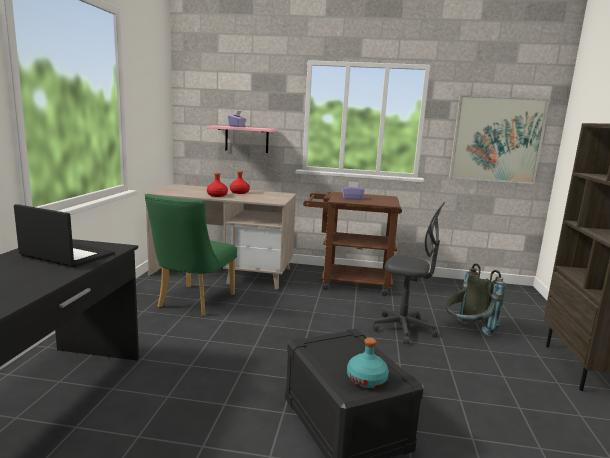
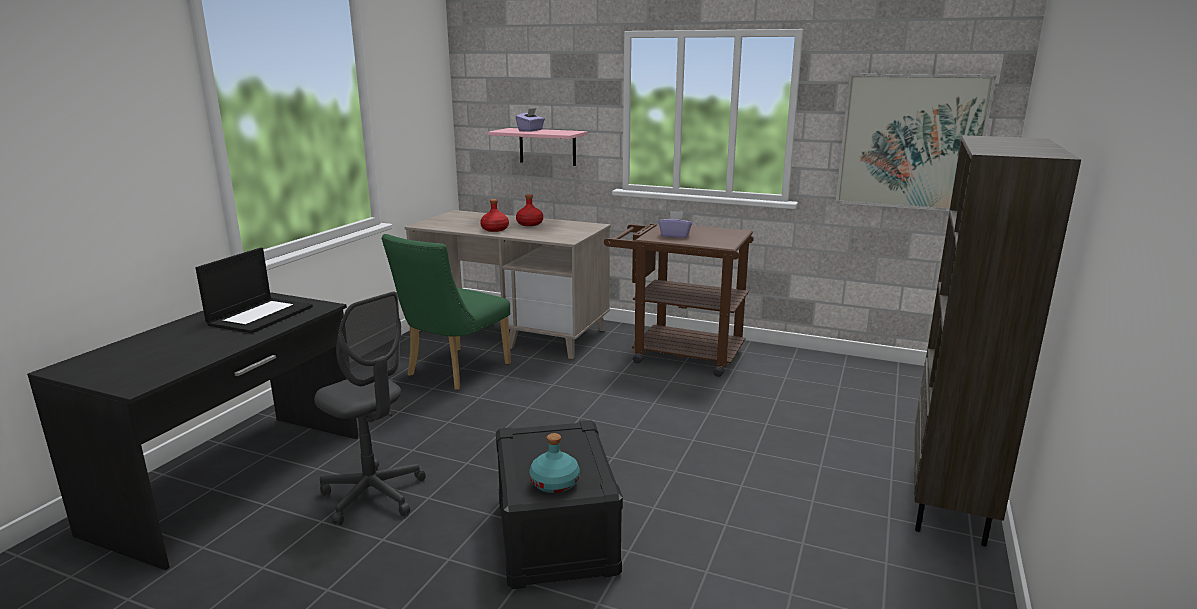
camera: 15 degrees right, 5 degrees up
laptop [14,204,115,268] -> laptop turned 75 degrees clockwise [195,248,313,333]
grey office chair [373,202,445,344] -> grey office chair moved to [314,292,426,525]
grey backpack [446,263,506,337] -> none

